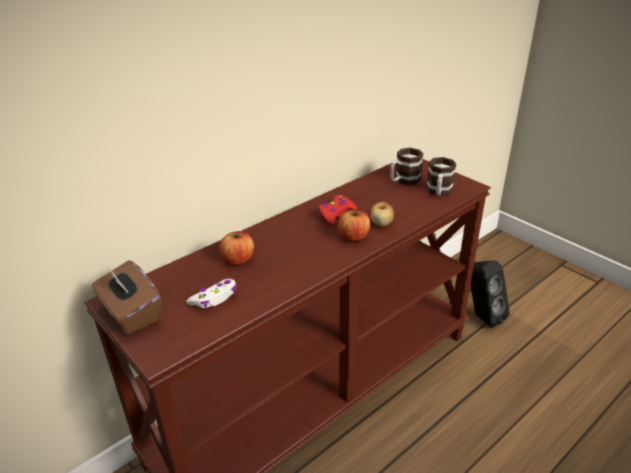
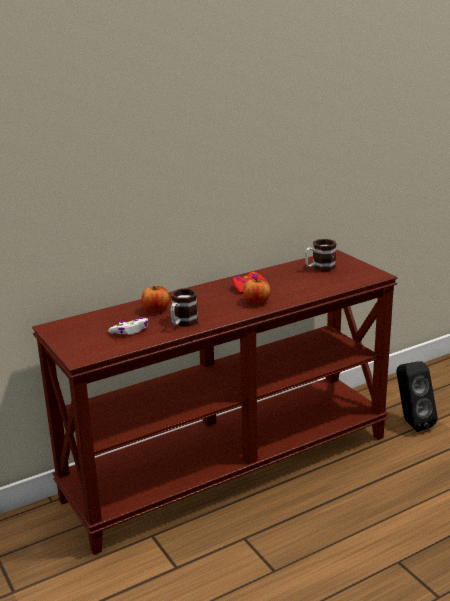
camera: 10 degrees right, 10 degrees down
brown tissue box [92,260,161,336] -> none
apple [370,202,394,227] -> none
mug [426,157,456,196] -> mug moved to [171,288,198,326]

